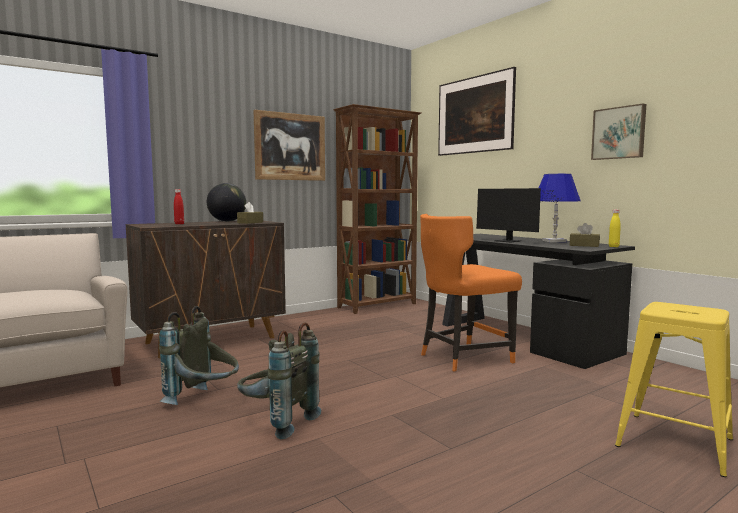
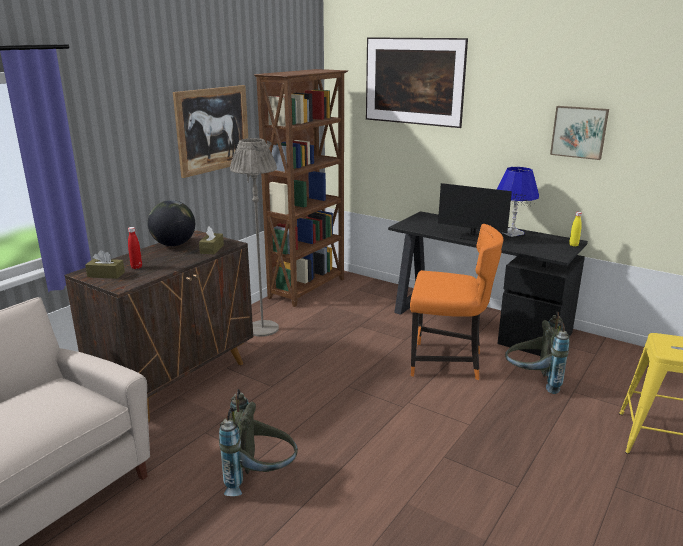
camera: 20 degrees left, 15 degrees up
grey backpack [237,322,321,439] -> grey backpack moved to [505,311,570,394]
orange chair [420,214,522,372] -> orange chair turned 120 degrees counterclockwise [410,224,503,380]
brown tissue box [570,223,600,247] -> brown tissue box moved to [85,250,125,279]
none -> grey floor lamp [230,138,279,337]

